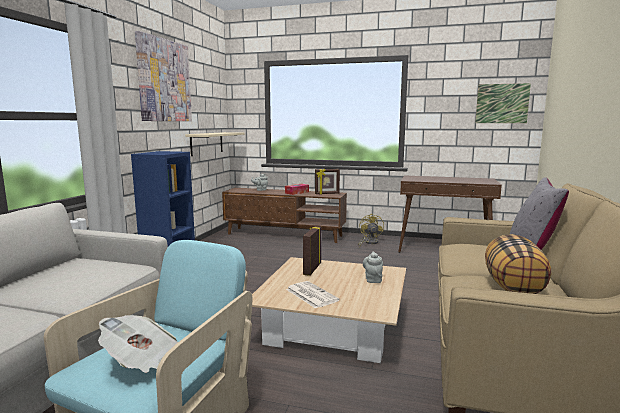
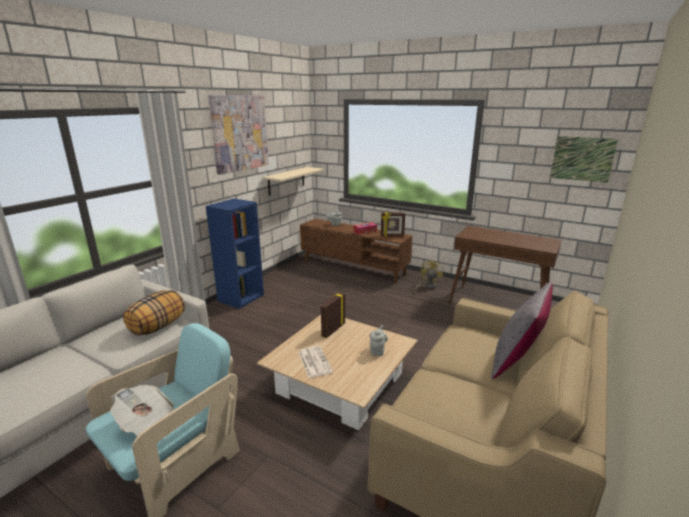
camera: 15 degrees right, 10 degrees up
pillow [485,234,552,294] -> pillow moved to [123,290,185,336]

